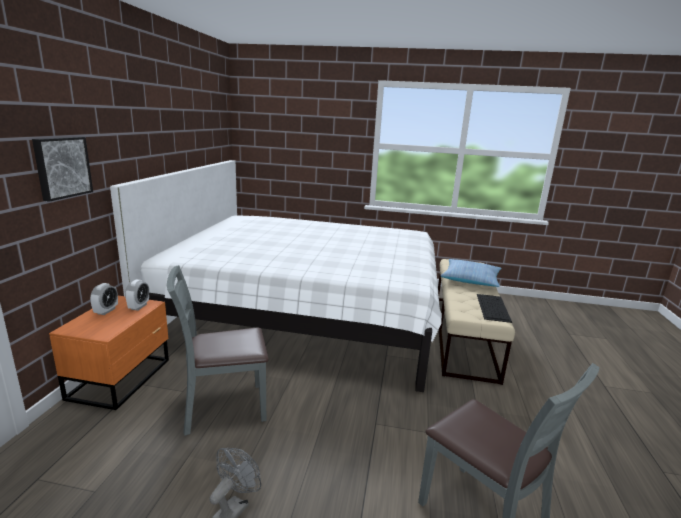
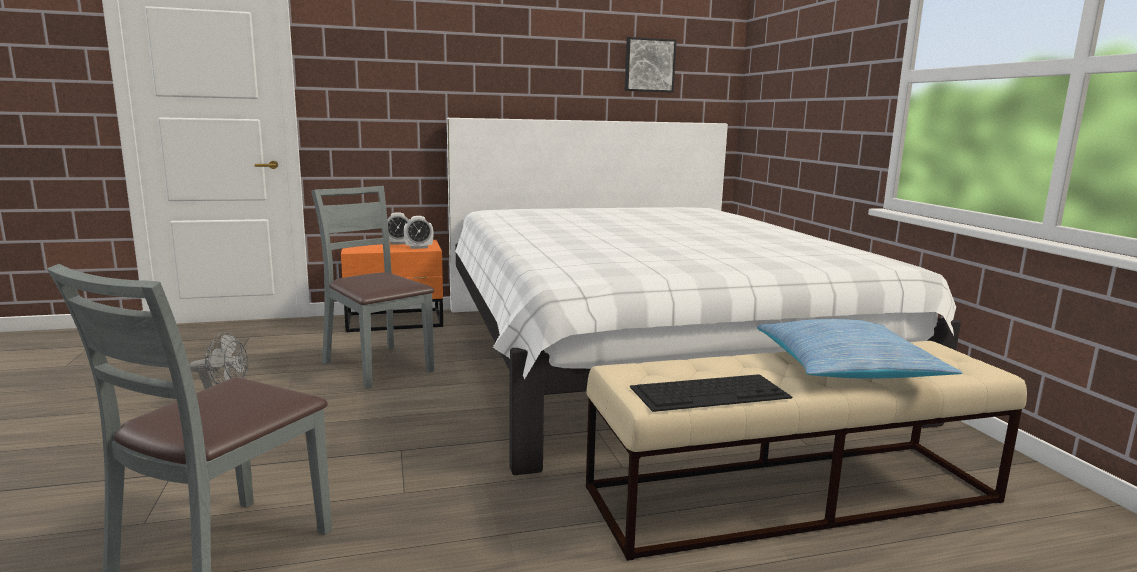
camera: 65 degrees right, 5 degrees down
picture [32,137,93,202] -> picture moved to [625,37,677,92]

